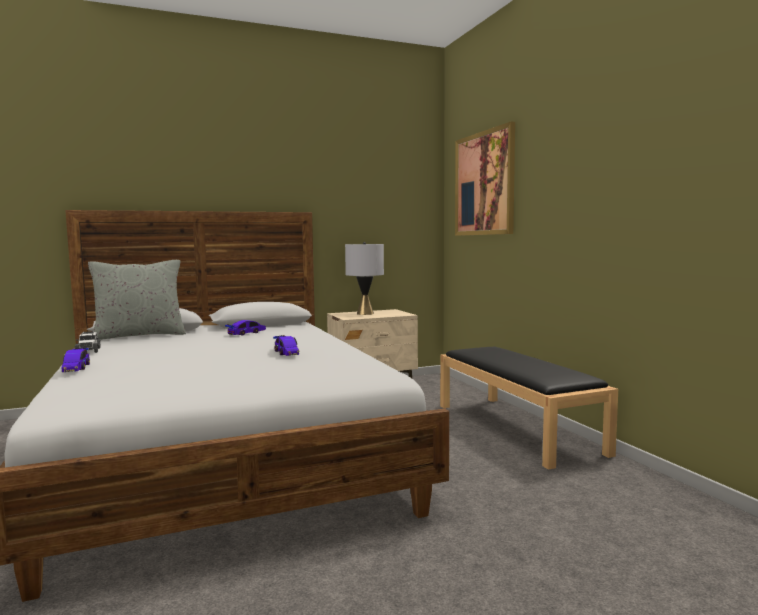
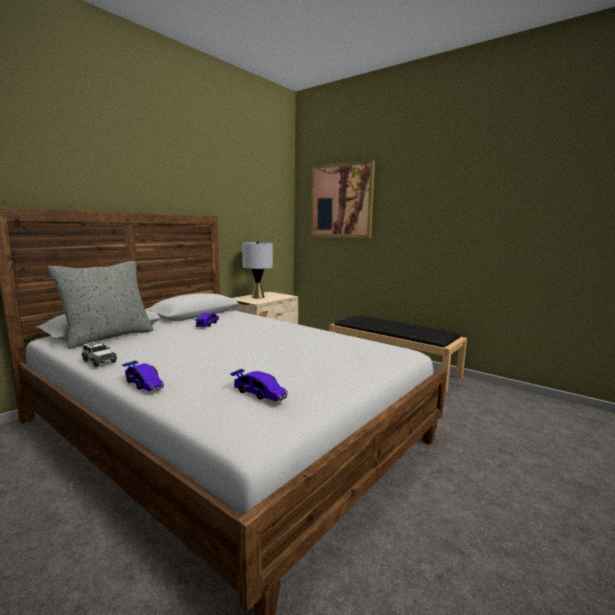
camera: 30 degrees left, 5 degrees up
toy car [273,335,300,356] -> toy car moved to [231,369,288,401]

